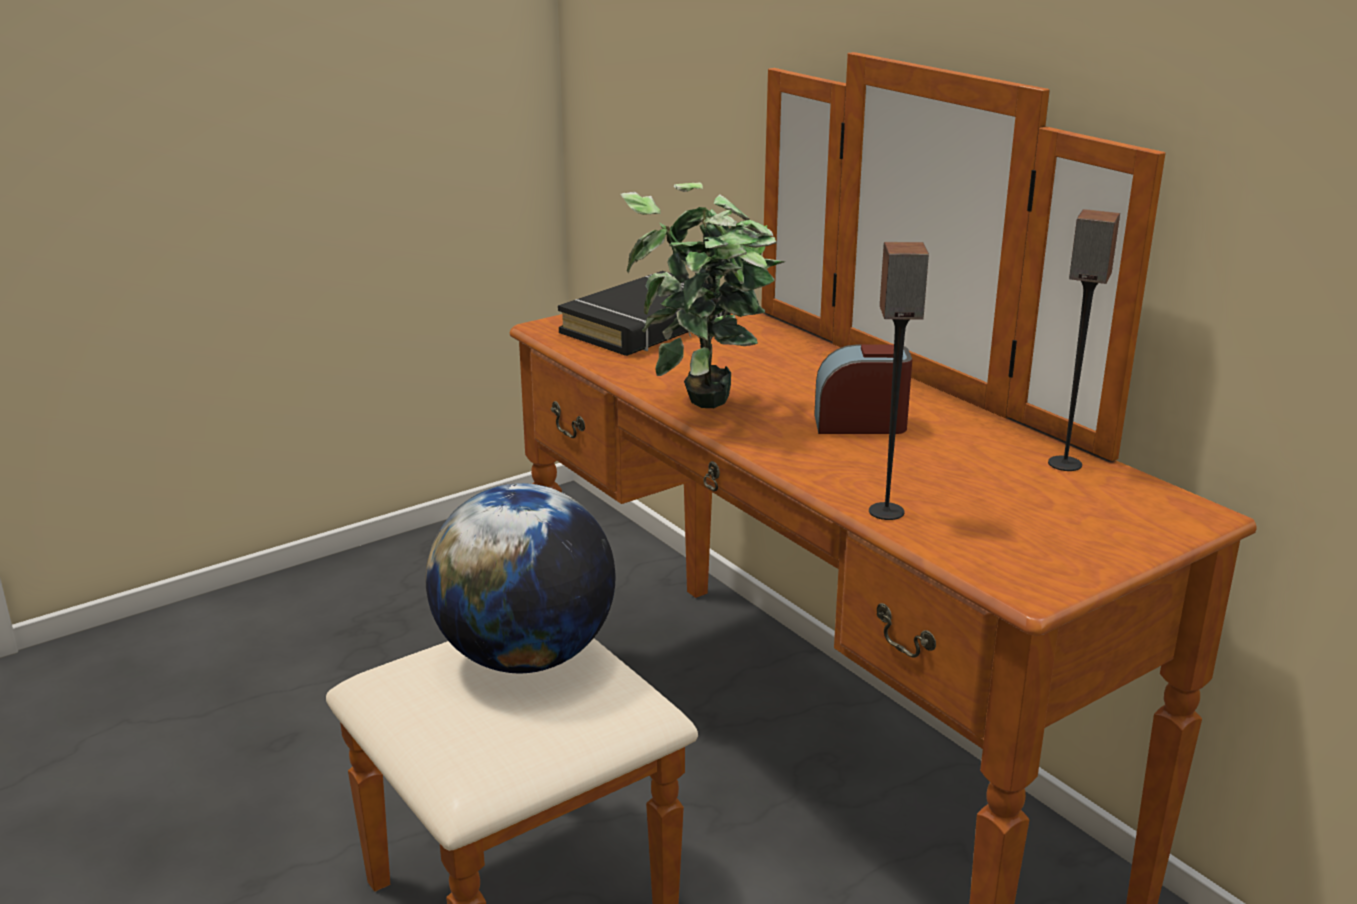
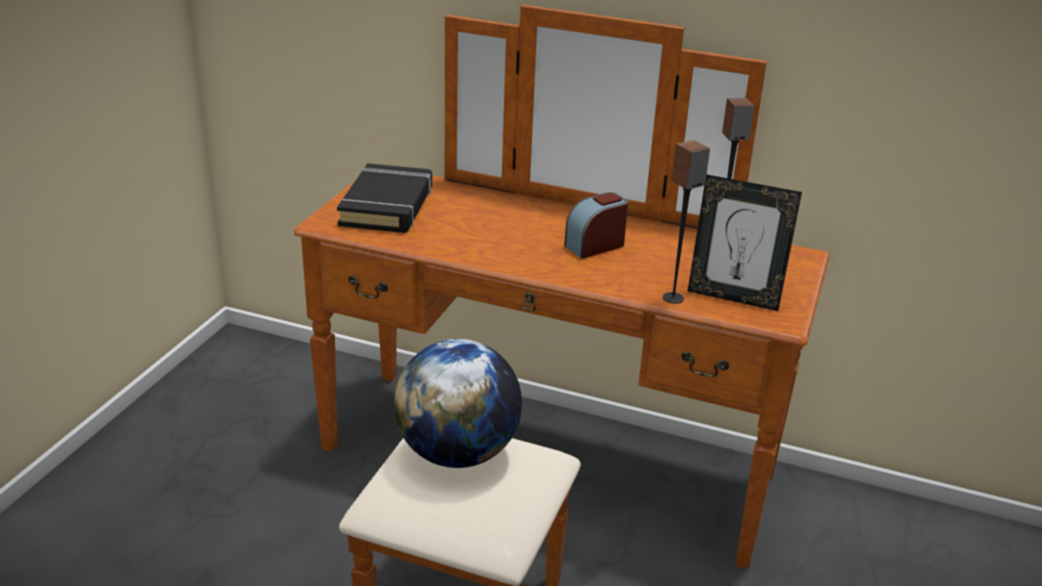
camera: 35 degrees left, 5 degrees up
potted plant [620,182,785,408] -> none
none -> picture frame [688,175,802,311]

